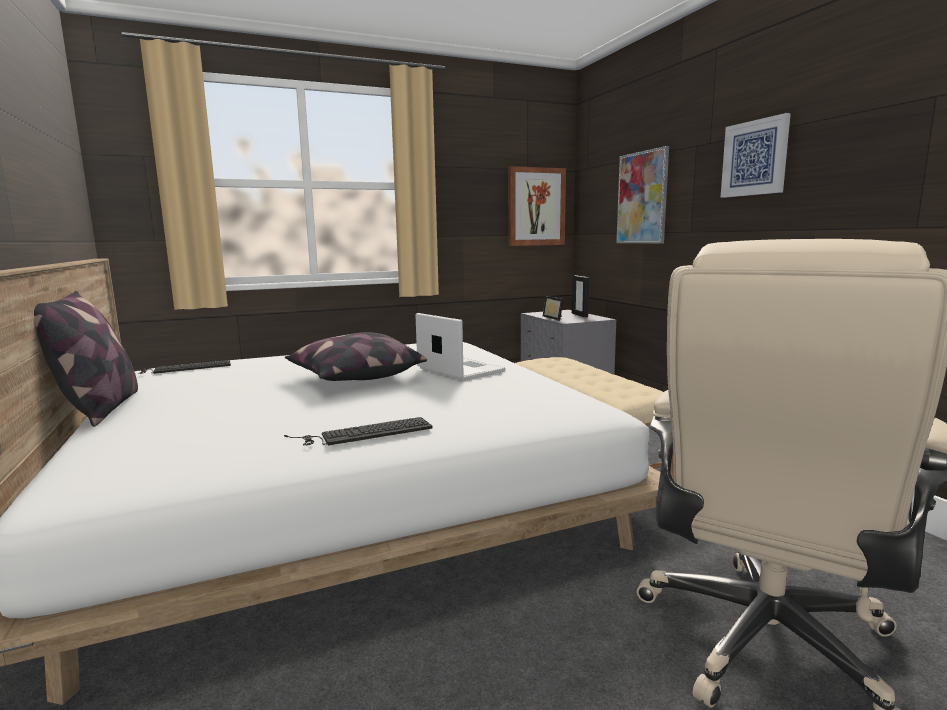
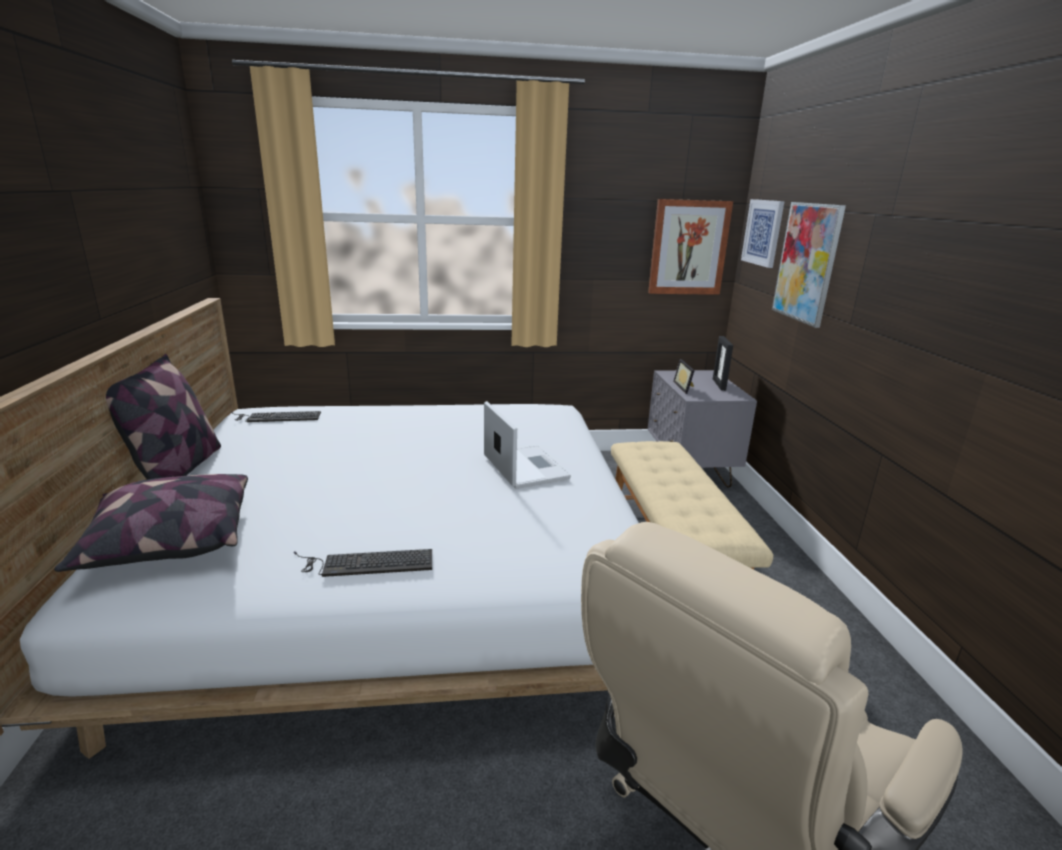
camera: 15 degrees right, 10 degrees up
pillow [285,332,427,381] -> pillow moved to [54,474,248,572]
picture [720,113,791,198] -> picture moved to [741,199,785,268]

